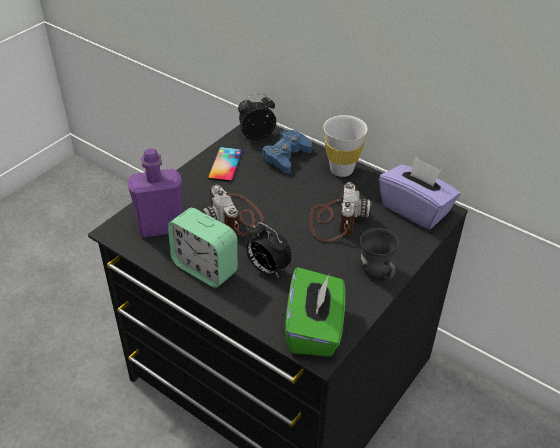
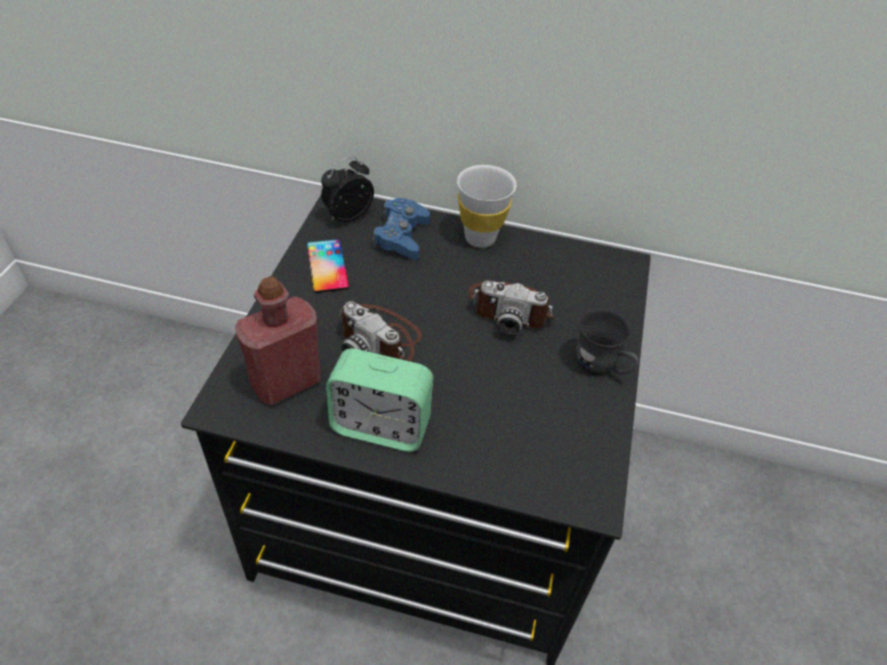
camera: 25 degrees left, 5 degrees up
purple bottle [128,148,183,237] -> red bottle [235,277,321,405]
alarm clock [246,222,292,278] -> none
green tissue box [285,267,345,357] -> none
camera [309,182,372,241] -> camera turned 120 degrees clockwise [468,280,554,335]
purple tissue box [379,156,460,229] -> none

